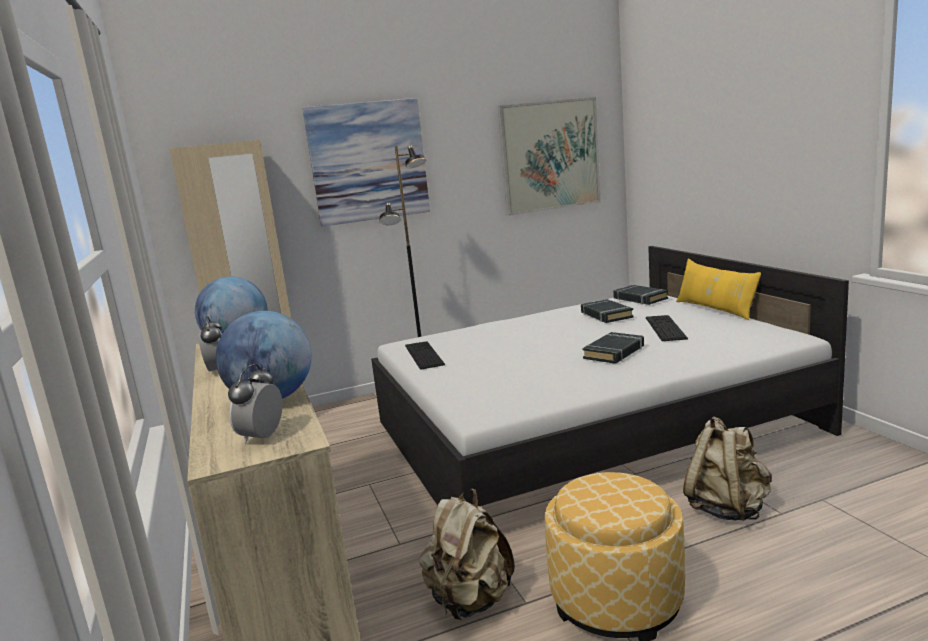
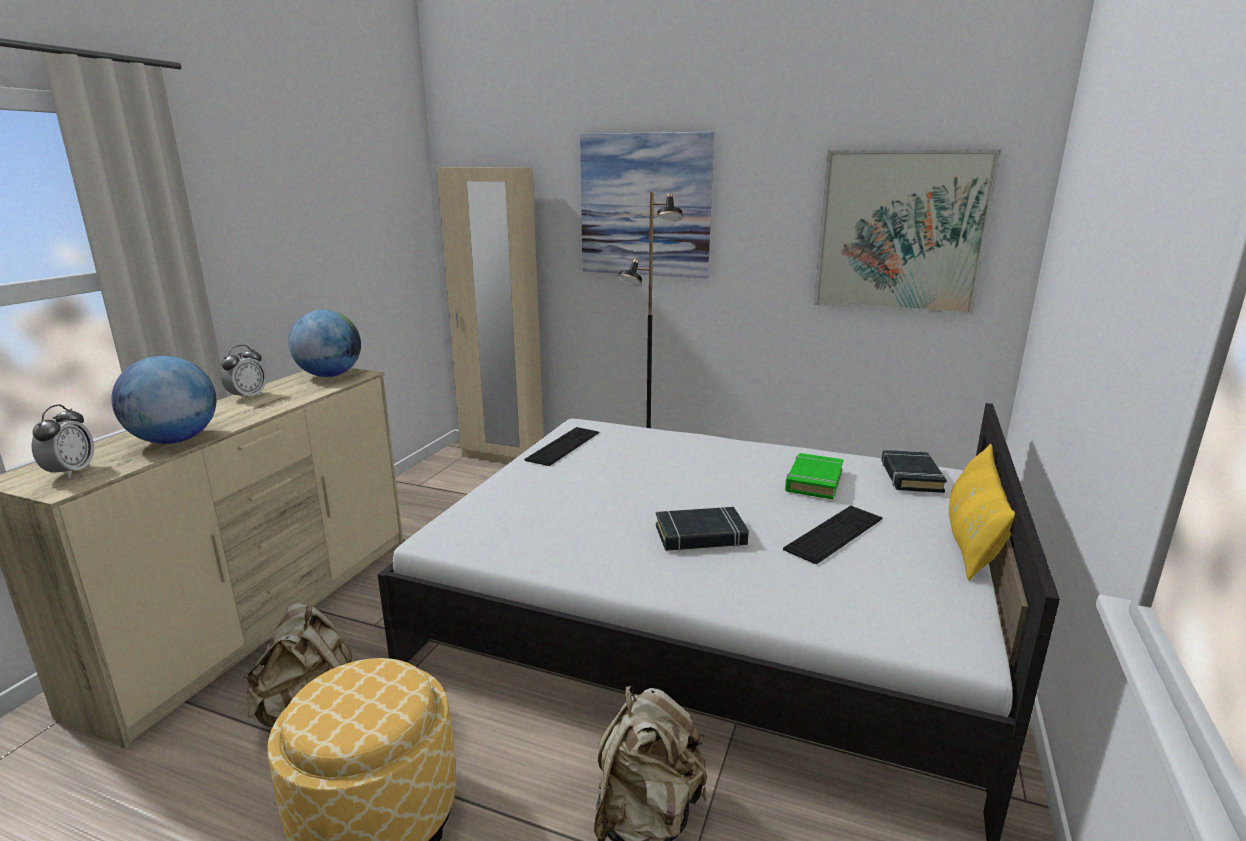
camera: 40 degrees right, 5 degrees up
alarm clock [228,364,283,444] -> alarm clock turned 120 degrees clockwise [31,405,94,479]
black book [581,299,634,323] -> green book [785,453,844,499]

